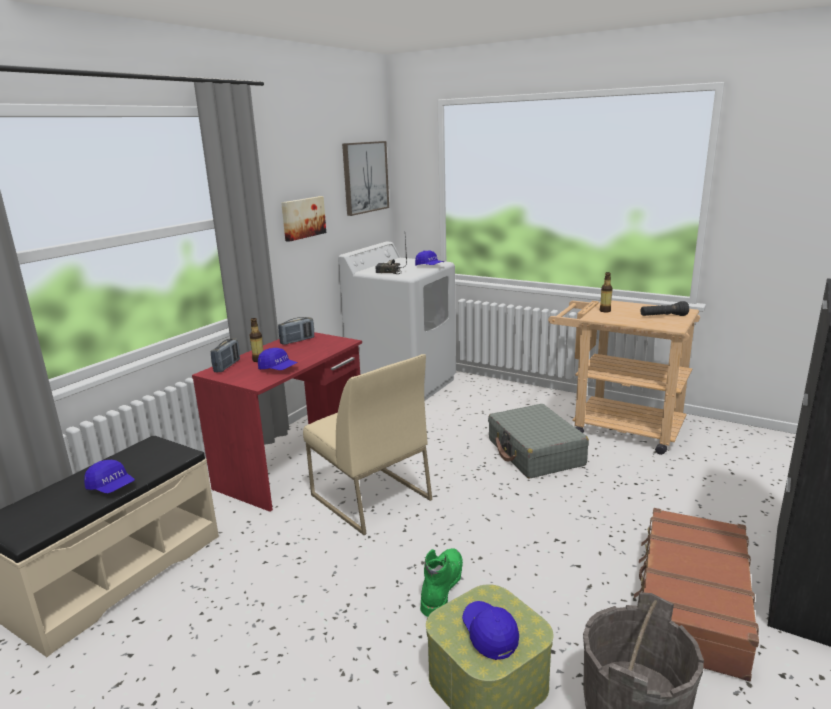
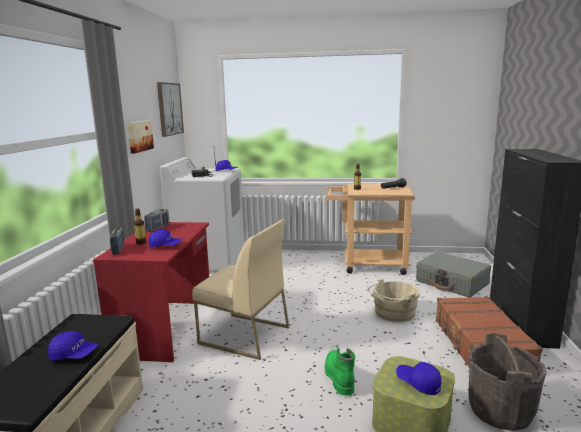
camera: 25 degrees left, 5 degrees down
grey suitcase [488,404,589,479] -> grey suitcase moved to [416,252,491,298]
none -> beige bucket [368,278,420,322]

